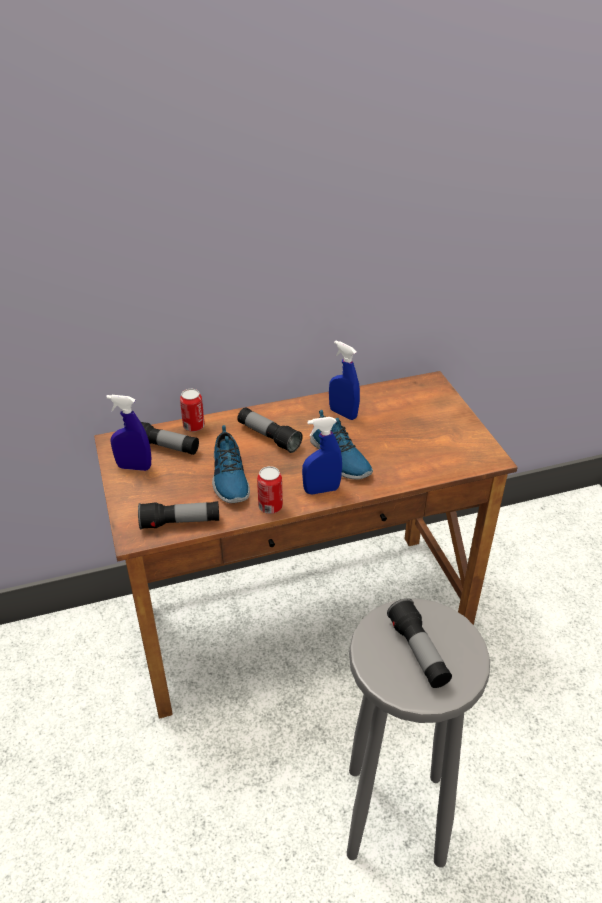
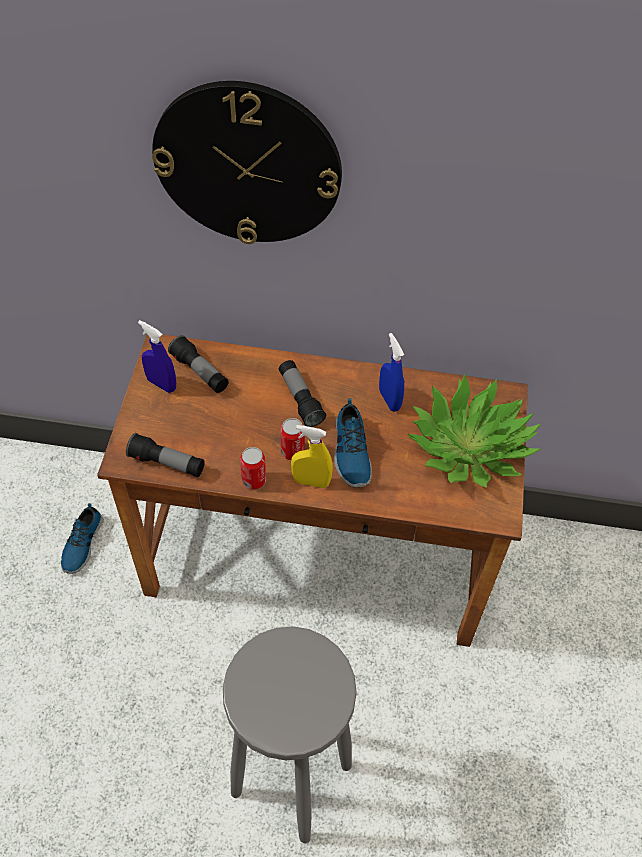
camera: 25 degrees right, 15 degrees up
can [180,389,205,432] -> can moved to [280,418,305,460]
shoe [212,425,250,503] -> shoe moved to [61,503,104,574]
blue spray bottle [302,417,342,494] -> yellow spray bottle [291,425,333,488]
flashlight [387,598,452,688] -> none
none -> wall clock [152,81,342,244]
none -> potted plant [407,374,541,488]

